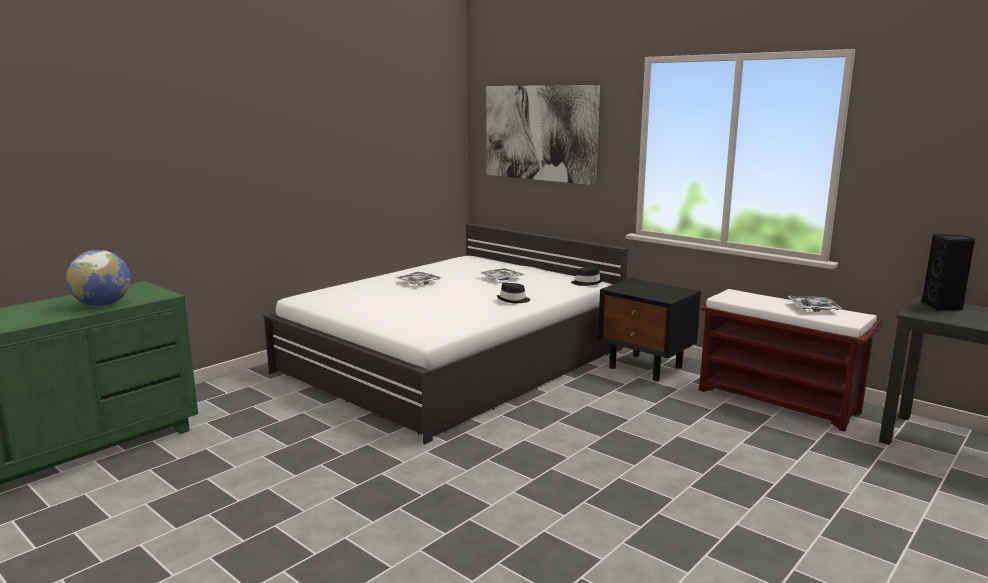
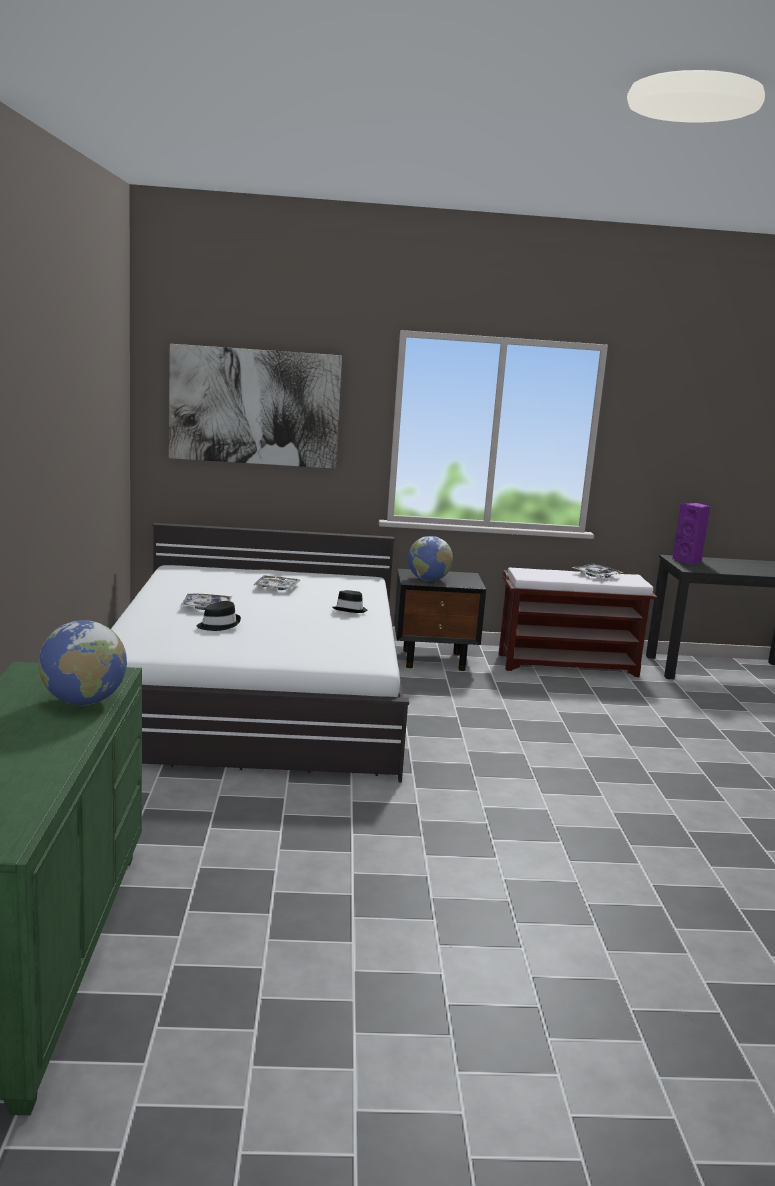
camera: 45 degrees left, 0 degrees up
black hat [571,266,603,286] -> black hat moved to [197,601,241,631]
black speaker [922,234,975,311] -> purple speaker [672,502,711,565]
none -> globe [408,536,453,581]

